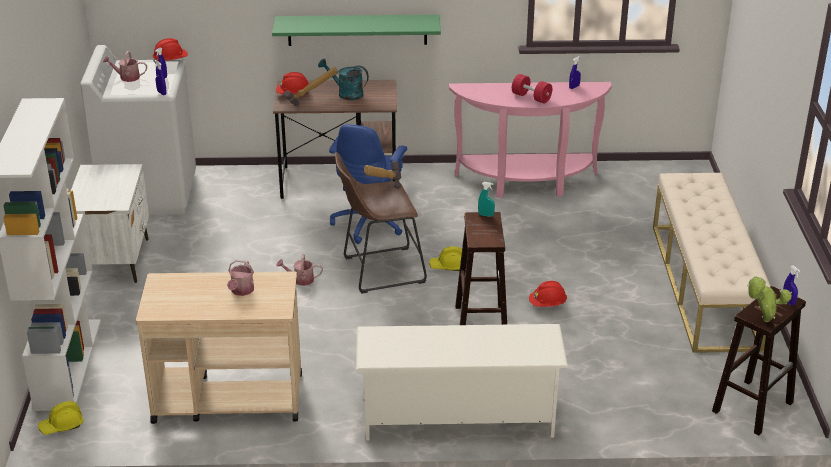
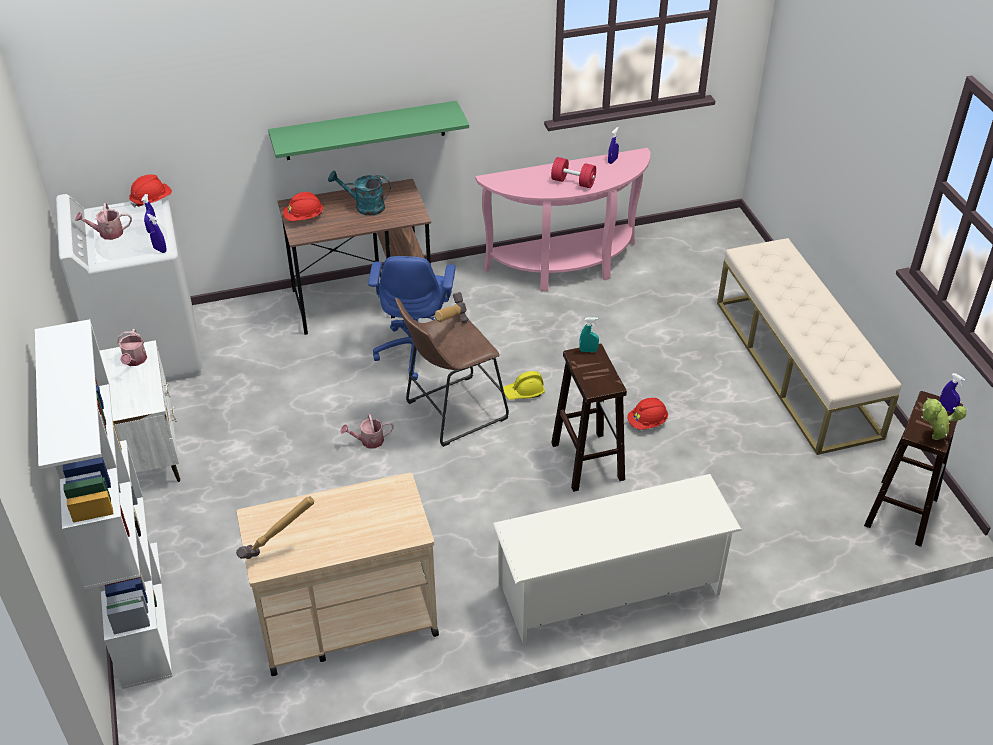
camera: 15 degrees left, 10 degrees up
yellow hard hat [38,401,84,435] -> none
watering can [227,260,254,296] -> watering can moved to [117,329,147,366]
hammer [284,67,338,106] -> hammer moved to [236,497,314,559]

